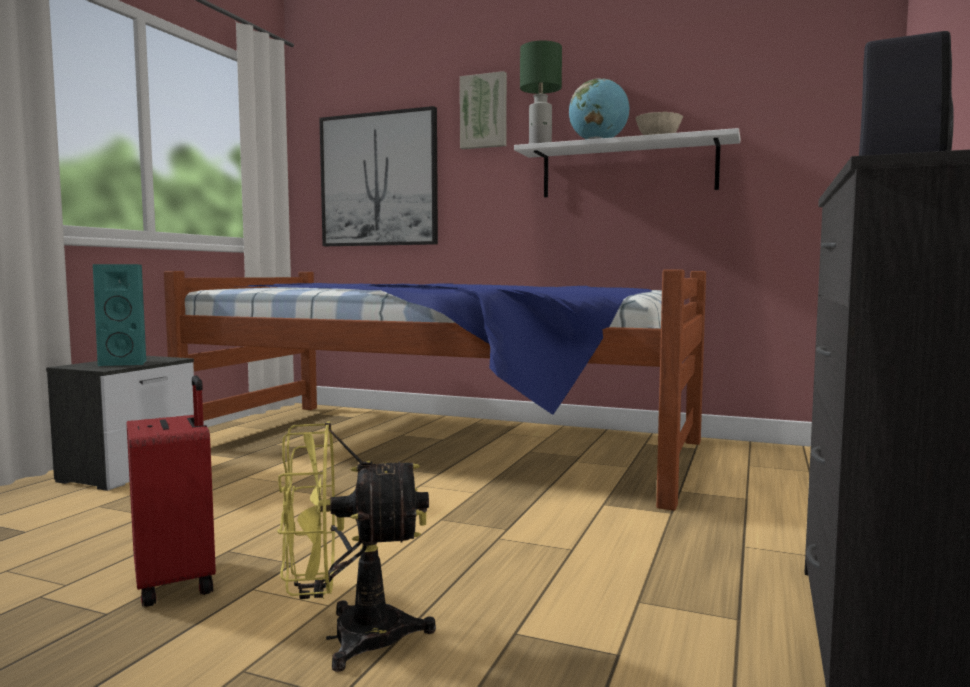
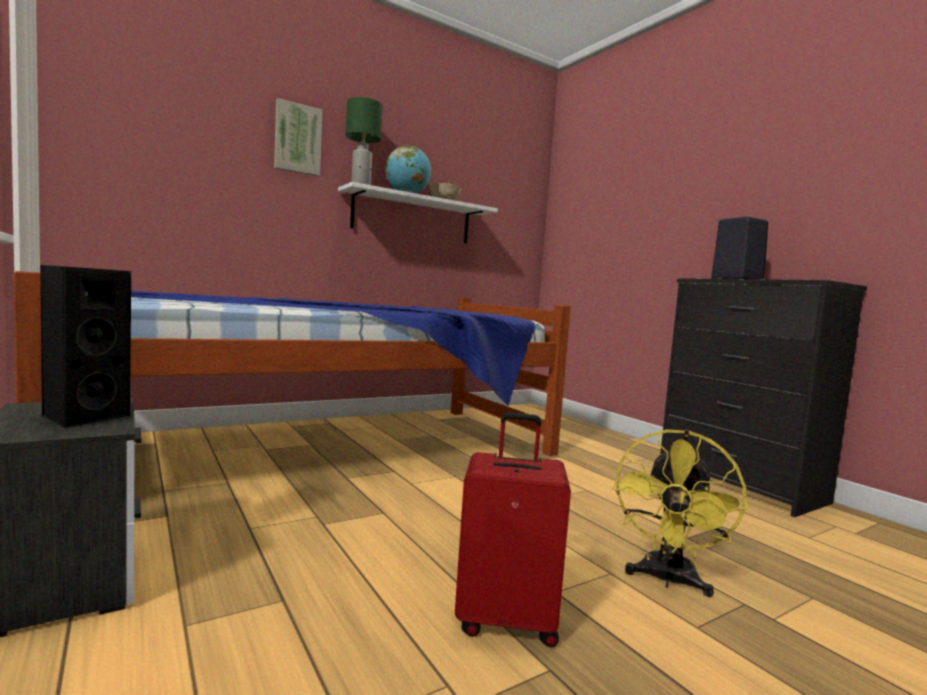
camera: 55 degrees left, 0 degrees up
turquoise speaker [93,264,146,366] -> black speaker [40,265,131,428]
picture [319,106,438,246] -> none

